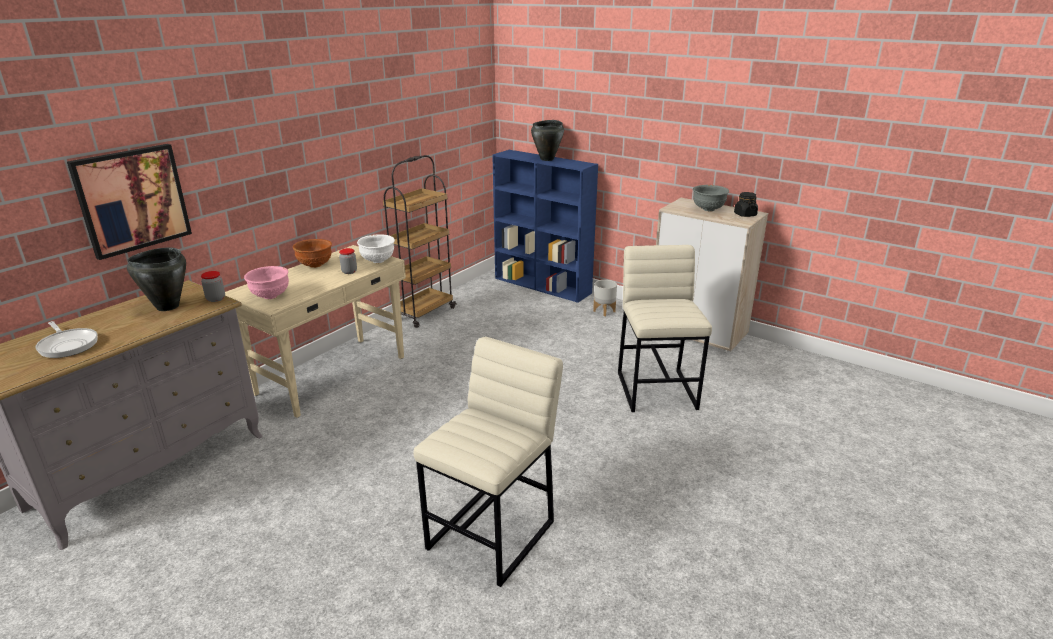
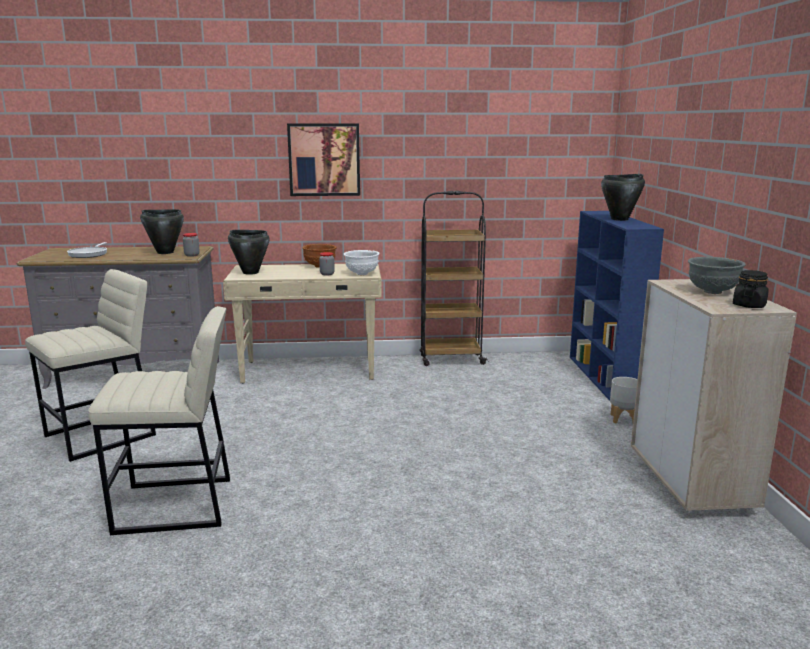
camera: 50 degrees right, 10 degrees down
picture [67,144,192,260] -> picture moved to [287,124,360,196]
pink bowl [244,266,289,299] -> black cooking pot [228,230,270,275]
beige chair [618,245,712,412] -> beige chair moved to [25,269,156,462]

